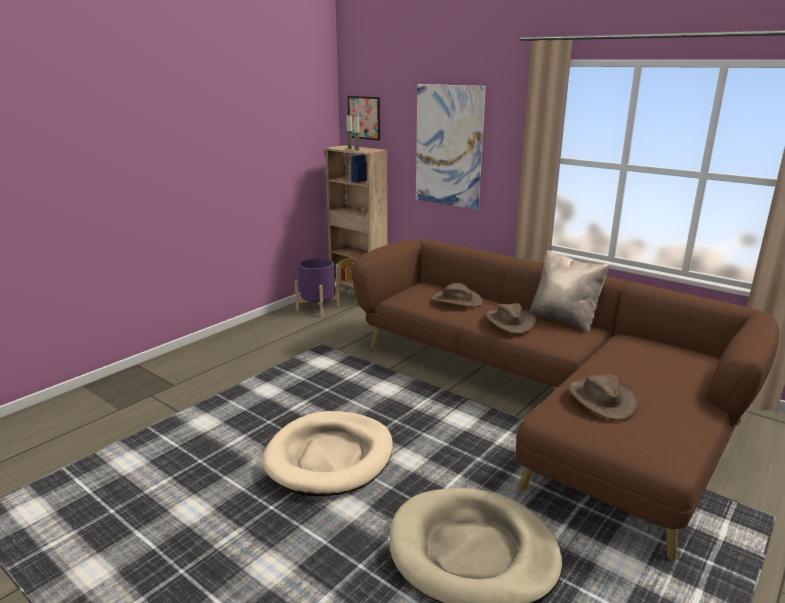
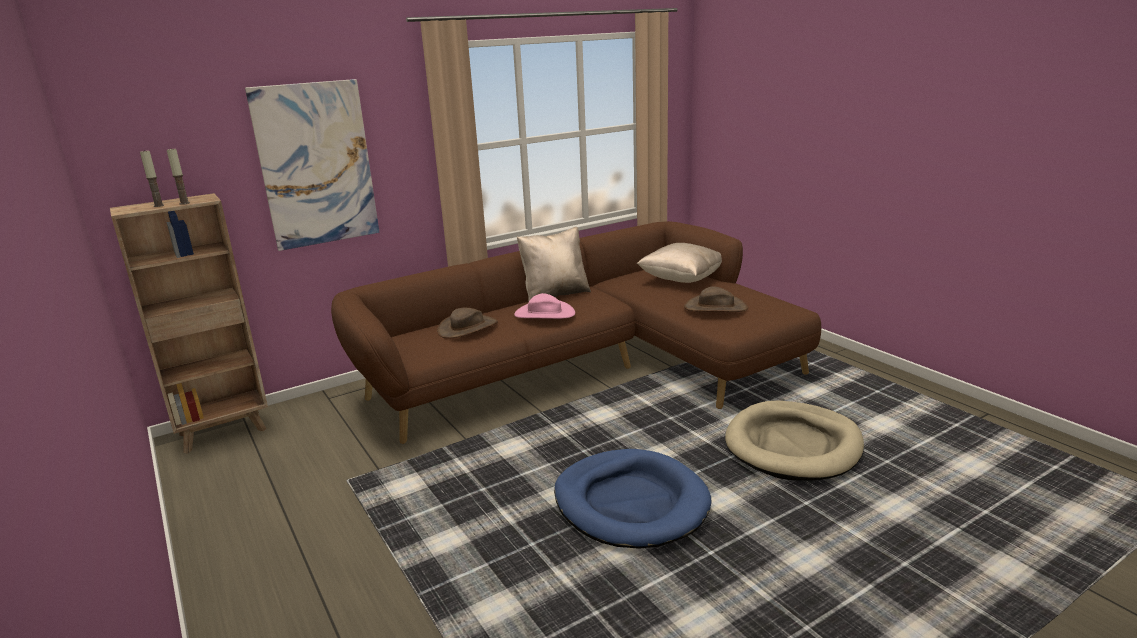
camera: 70 degrees left, 0 degrees up
beige dog bed [262,411,393,497] -> blue dog bed [554,449,711,549]
purple planter [295,258,340,317] -> none
picture [348,96,380,140] -> none
brown hat [486,303,536,334] -> pink hat [514,293,575,319]
none -> beige pillow [637,243,722,283]

